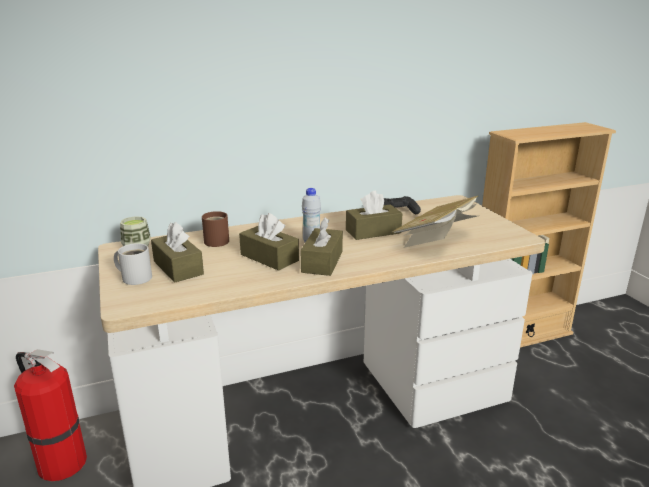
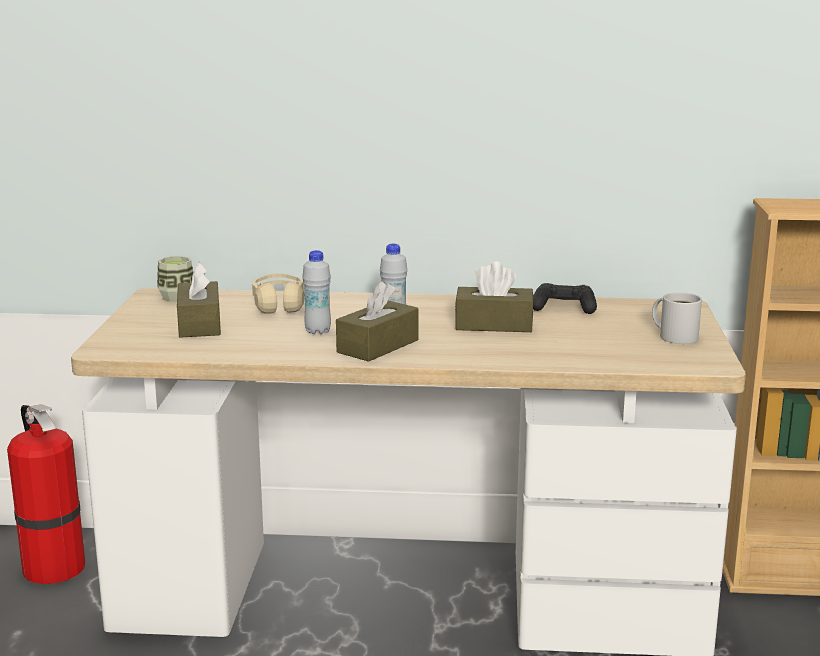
camera: 25 degrees right, 5 degrees down
white mug [114,243,152,285] -> white mug moved to [652,292,702,344]
brown mug [202,211,229,247] -> beige headphones [252,273,305,314]
brown tissue box [239,213,299,271] -> white bottle [302,250,331,334]
book [392,196,478,248] -> none

